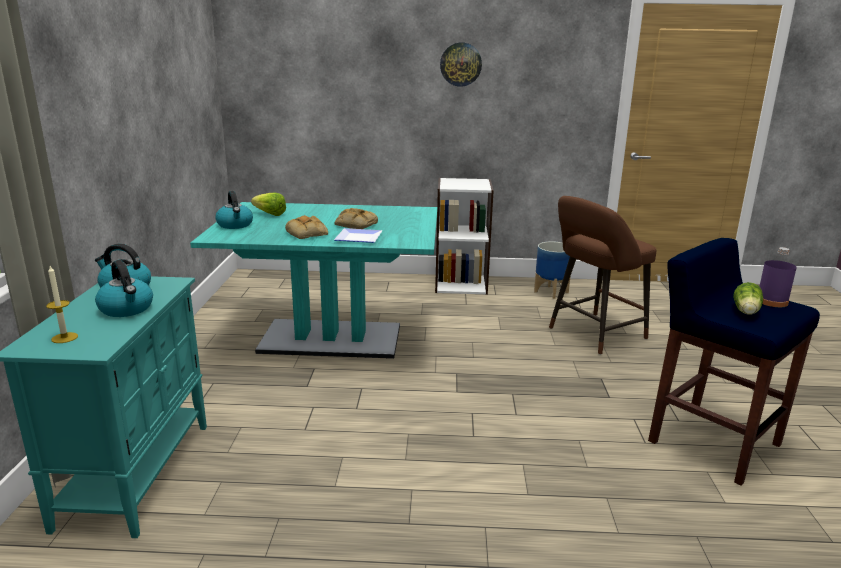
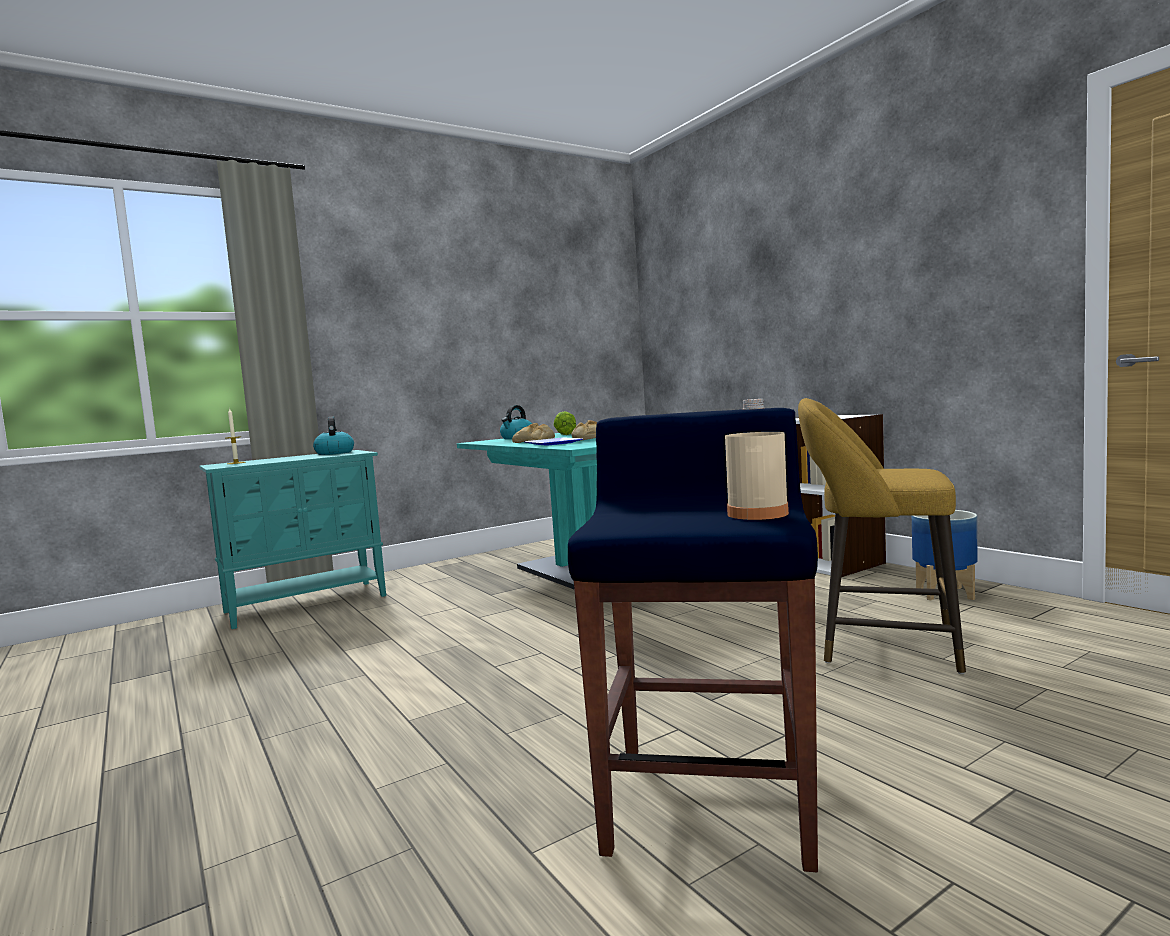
camera: 55 degrees right, 15 degrees down
kettle [95,260,153,317] -> none
wall clock [440,42,482,87] -> none
brown stool [549,196,656,355] -> yellow stool [798,398,966,674]
lettuce [733,282,763,315] -> none
purple bottle [759,247,797,307] -> beige bottle [725,399,789,520]

